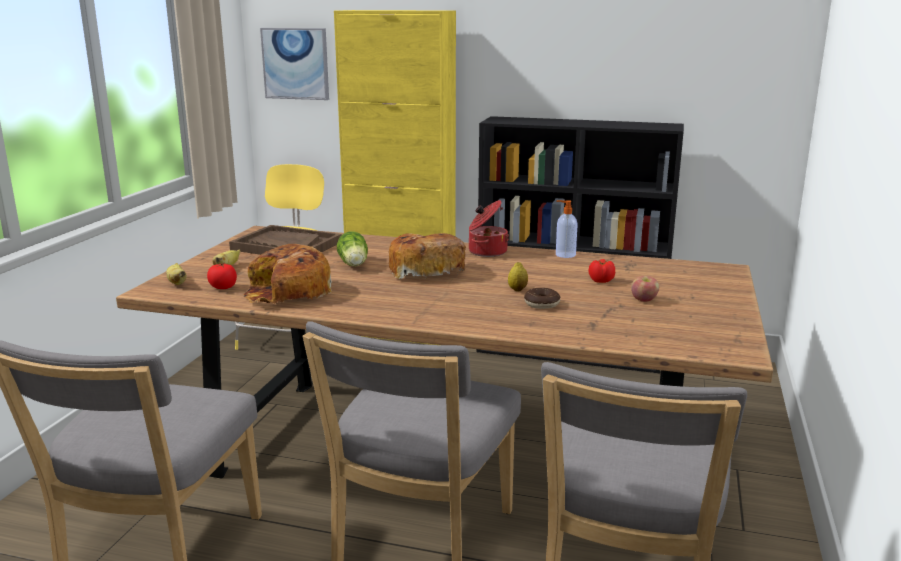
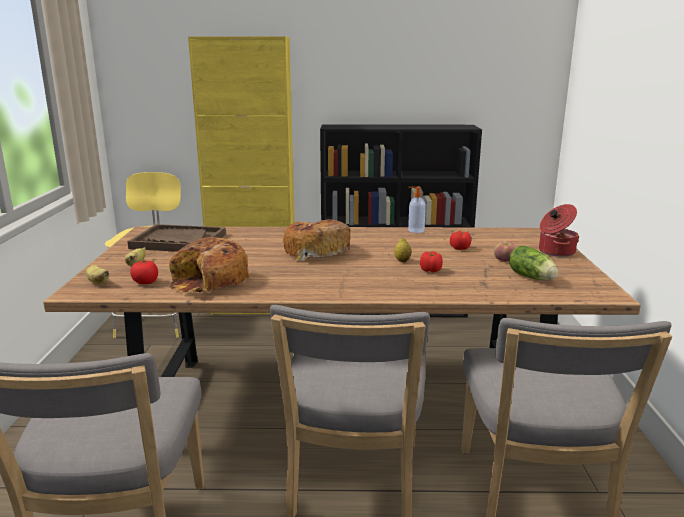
camera: 15 degrees left, 0 degrees up
picture [260,28,329,100] -> none
lettuce [337,231,368,266] -> lettuce moved to [509,245,558,280]
cooking pot [469,200,509,257] -> cooking pot moved to [539,204,579,257]
donut [524,288,560,309] -> tomato [420,251,443,272]

